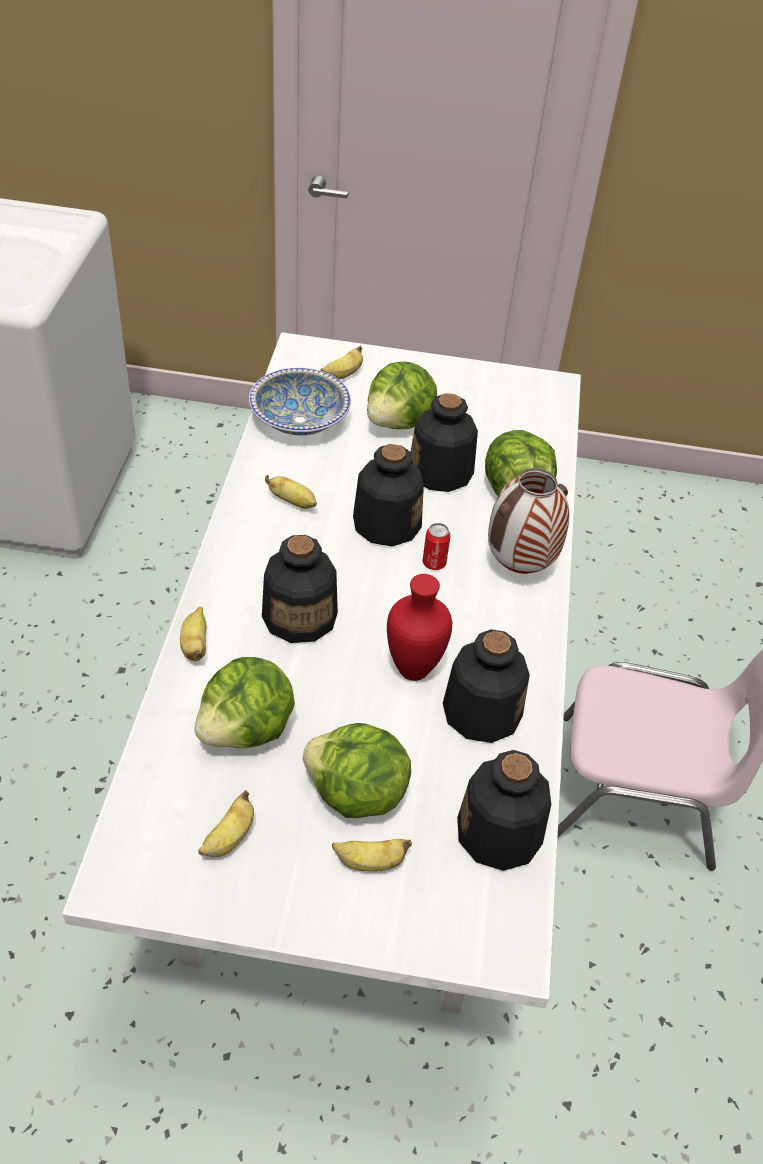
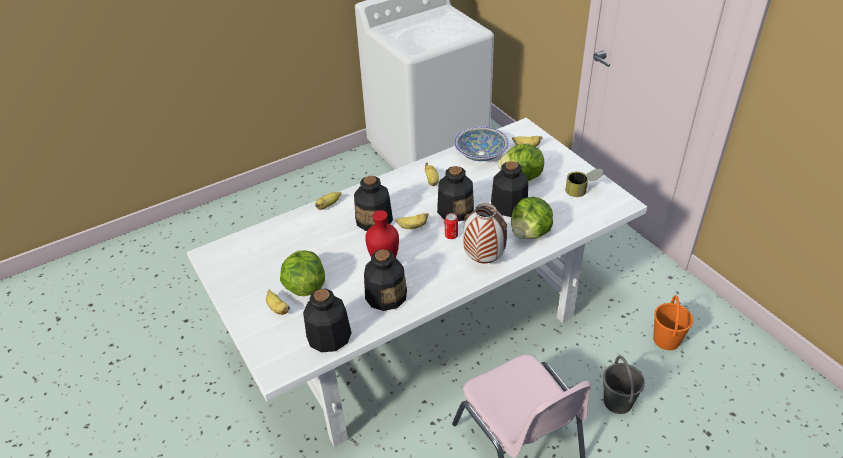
camera: 55 degrees right, 5 degrees down
lettuce [194,657,295,748] -> none
banana [198,790,254,857] -> banana moved to [395,213,429,229]
none -> can [565,169,603,197]
none -> grey bucket [603,355,645,414]
none -> orange bucket [653,295,693,350]

